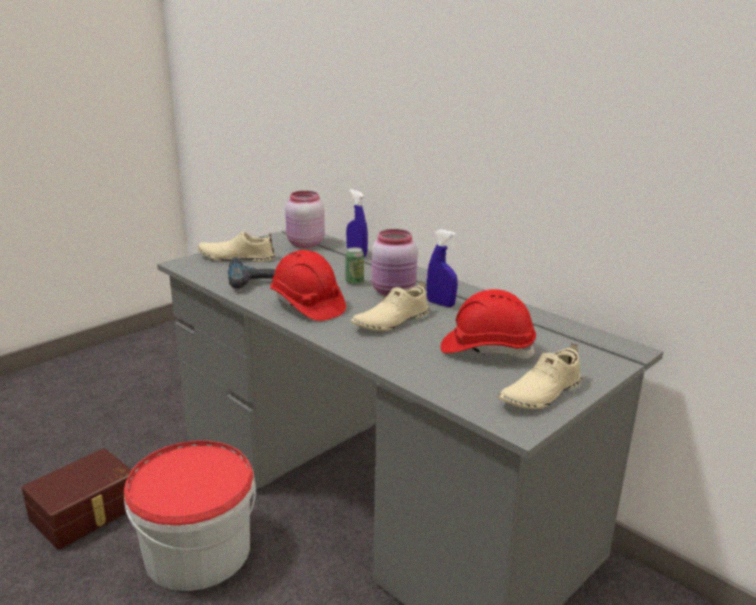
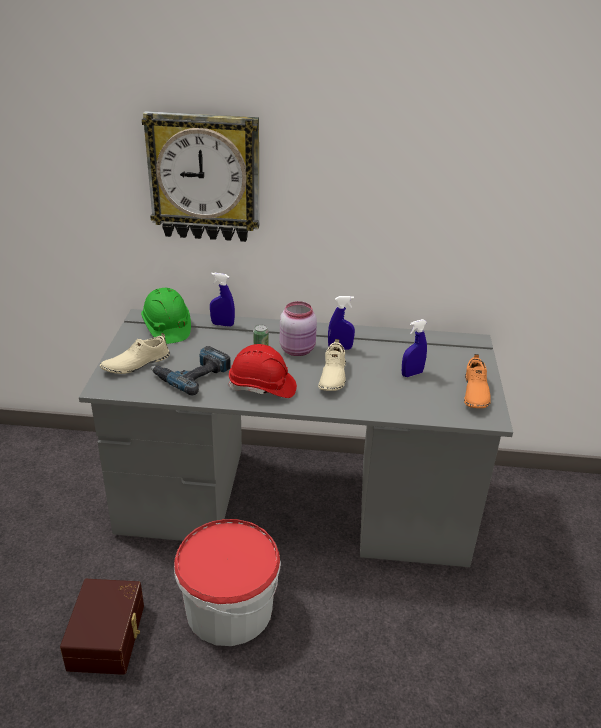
camera: 40 degrees left, 10 degrees up
pink jar [285,191,325,248] -> green hard hat [141,288,191,344]
red hard hat [441,289,536,359] -> blue spray bottle [402,319,427,377]
beige shoe [498,343,582,409] -> orange shoe [464,354,491,408]
none -> wall clock [142,111,259,242]

